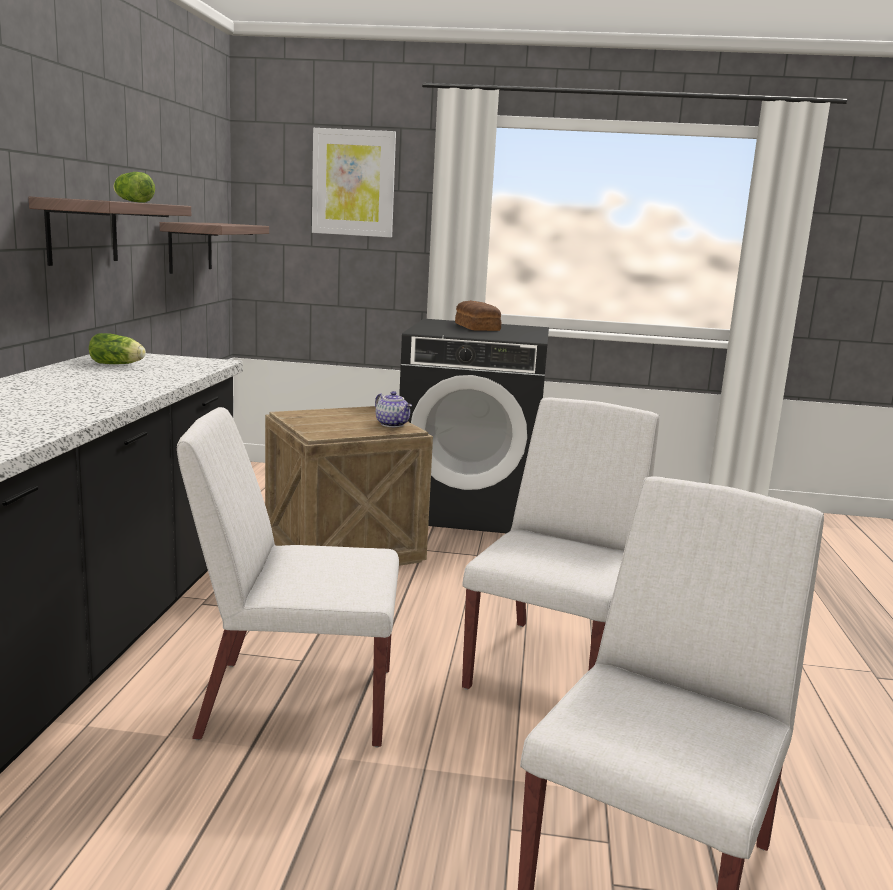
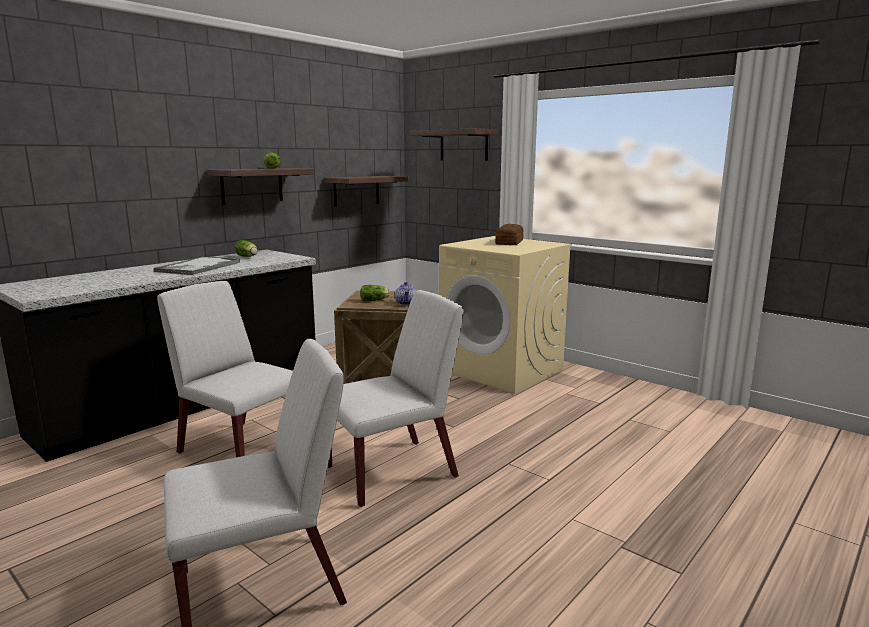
camera: 35 degrees right, 0 degrees up
picture [312,128,396,237] -> shelf [410,128,497,161]
black washing machine [399,319,549,533] -> beige washing machine [439,236,572,394]
none -> tray [153,256,240,275]
none -> lettuce [360,285,390,301]

